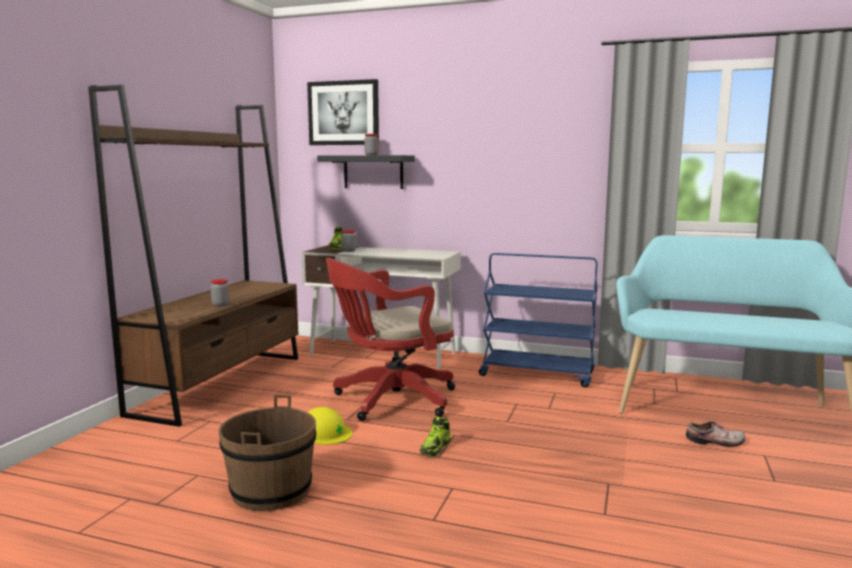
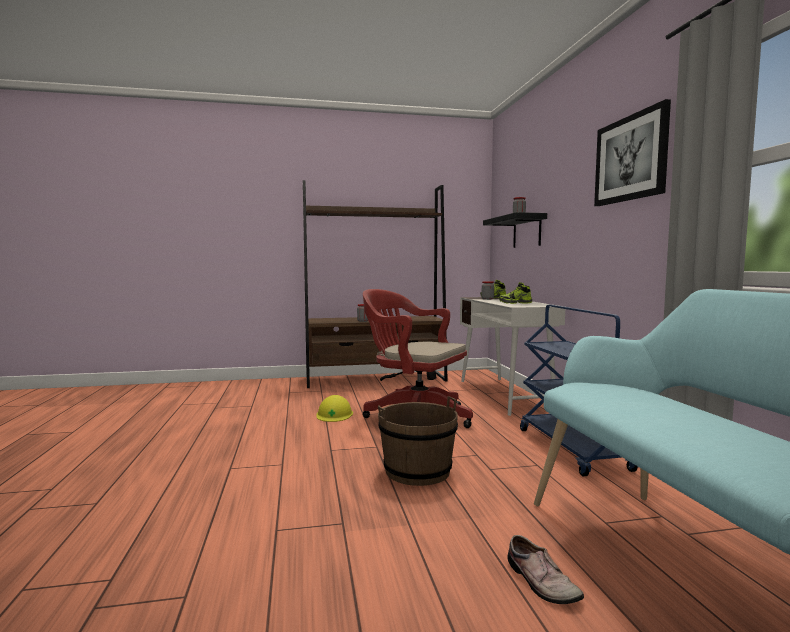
camera: 60 degrees right, 5 degrees down
brown bucket [218,395,316,511] -> brown bucket moved to [378,396,458,486]
picture [307,79,379,145] -> picture moved to [594,99,671,206]
shoe [420,416,451,457] -> shoe moved to [499,282,532,304]

